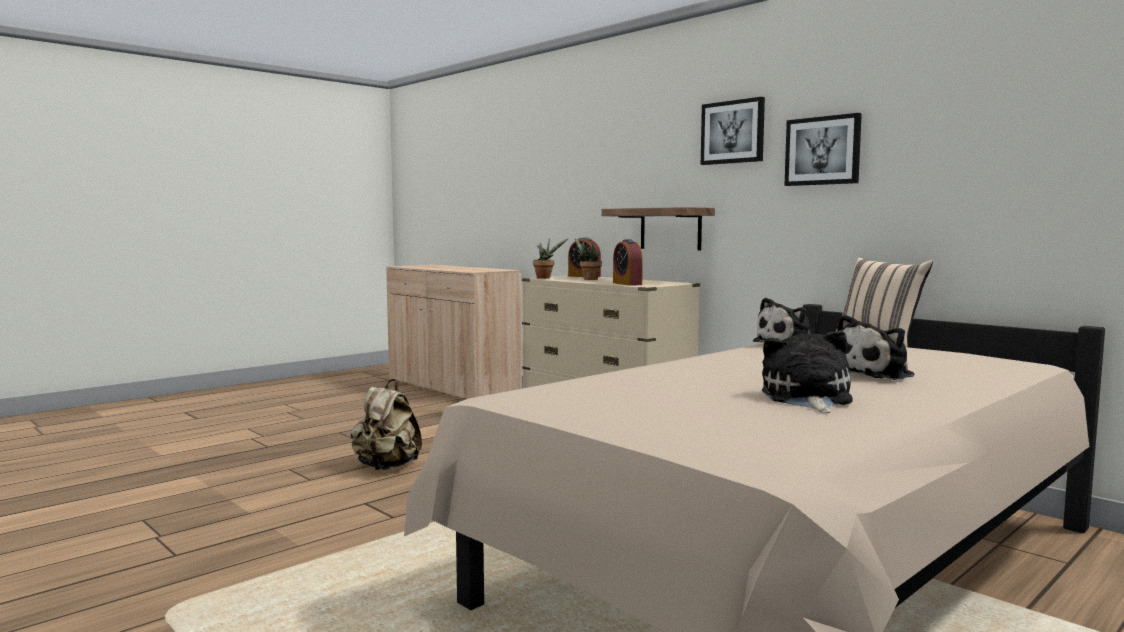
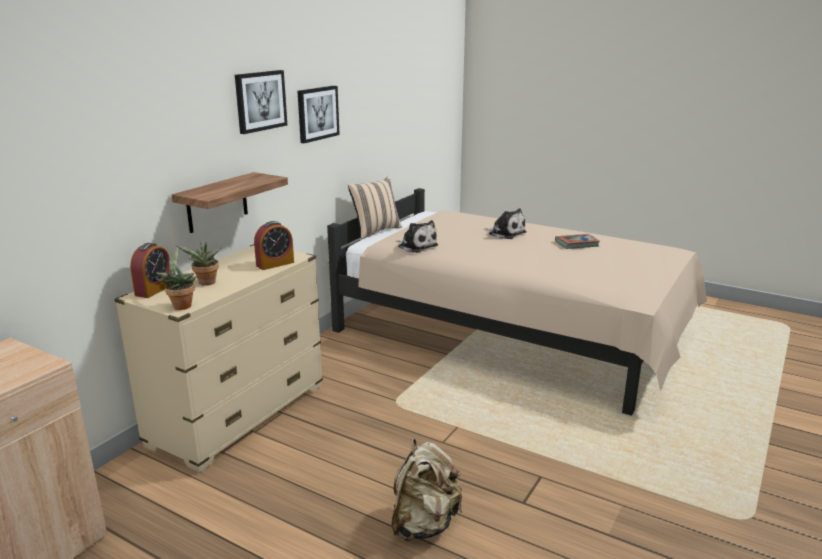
camera: 105 degrees left, 15 degrees up
plush toy [762,330,853,413] -> book [555,234,600,249]

